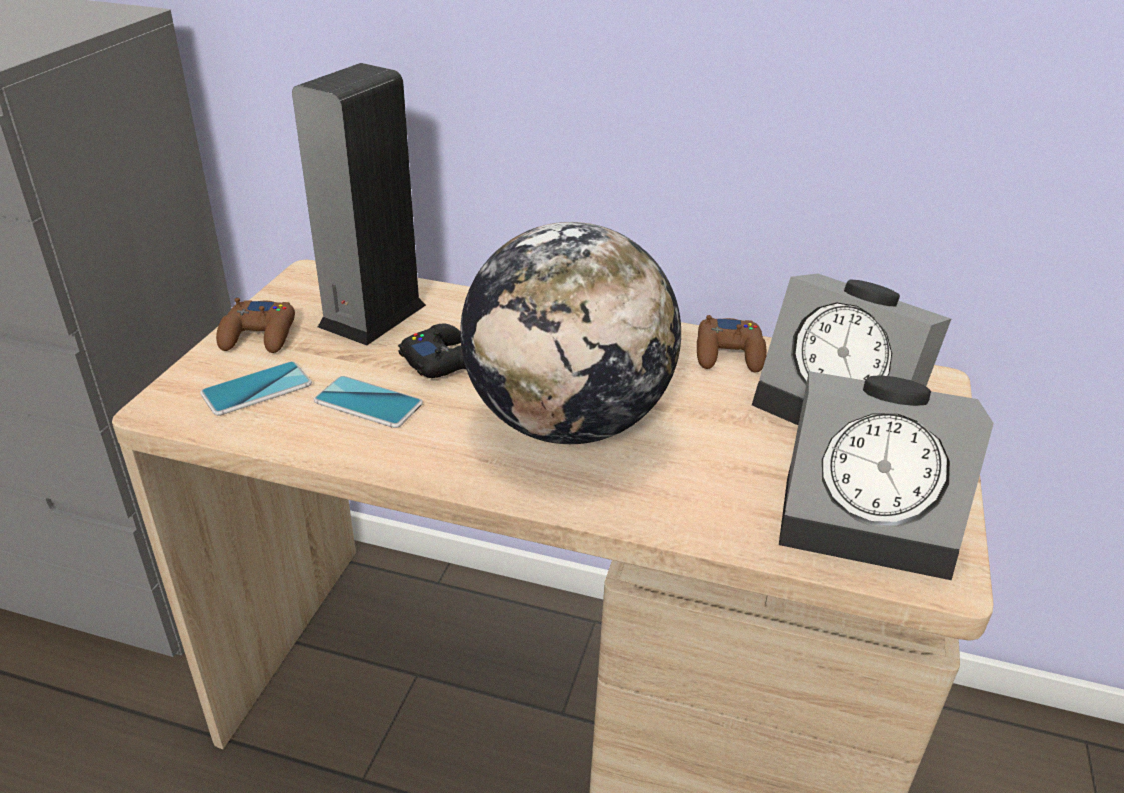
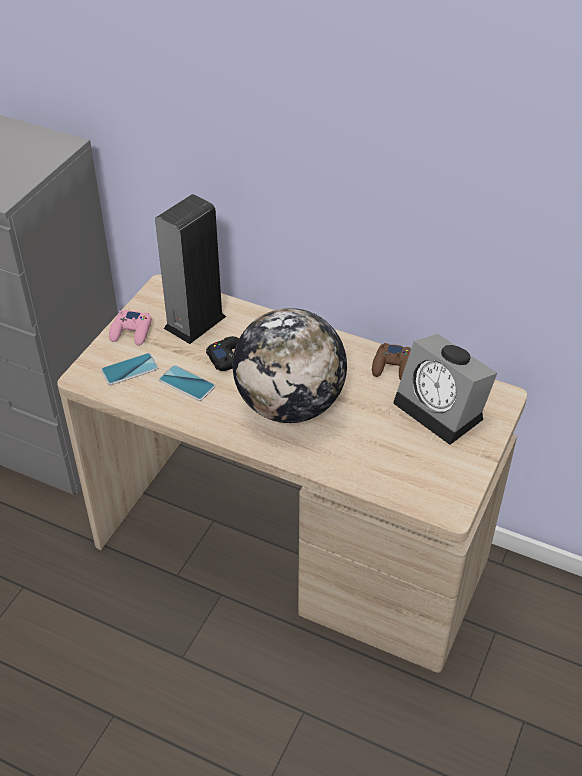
camera: 10 degrees right, 10 degrees up
brown game controller [216,298,295,353] -> pink game controller [109,310,152,346]
alarm clock [779,371,994,580] -> none

